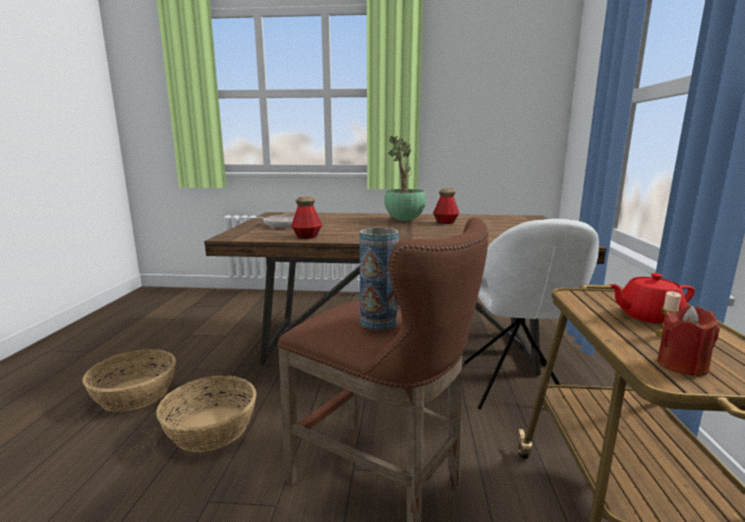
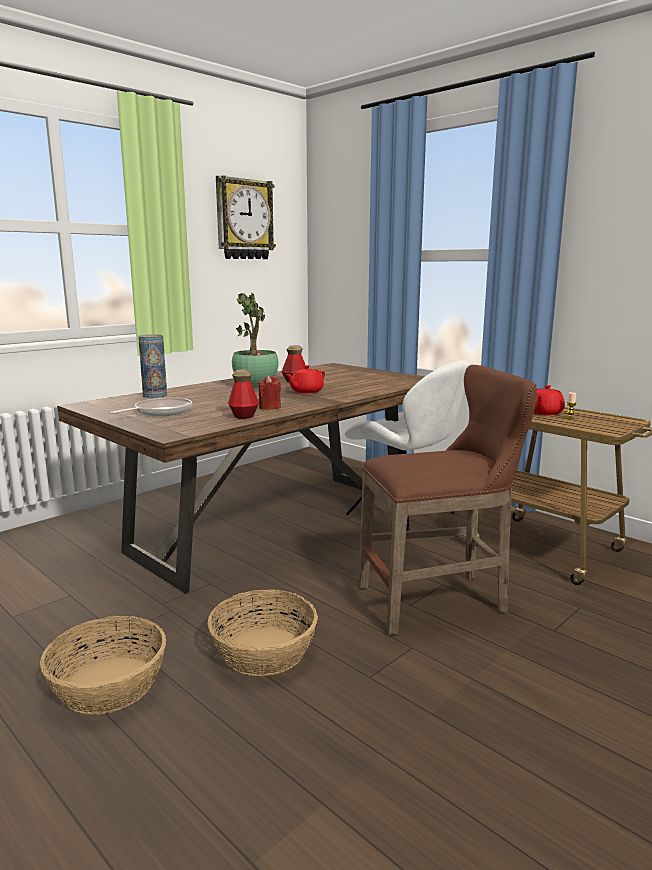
camera: 50 degrees left, 0 degrees up
vase [360,228,399,330] -> vase moved to [138,334,167,398]
red candle [657,306,720,377] -> red candle moved to [258,375,281,410]
none -> wall clock [216,175,276,259]
none -> red teapot [285,365,325,393]

